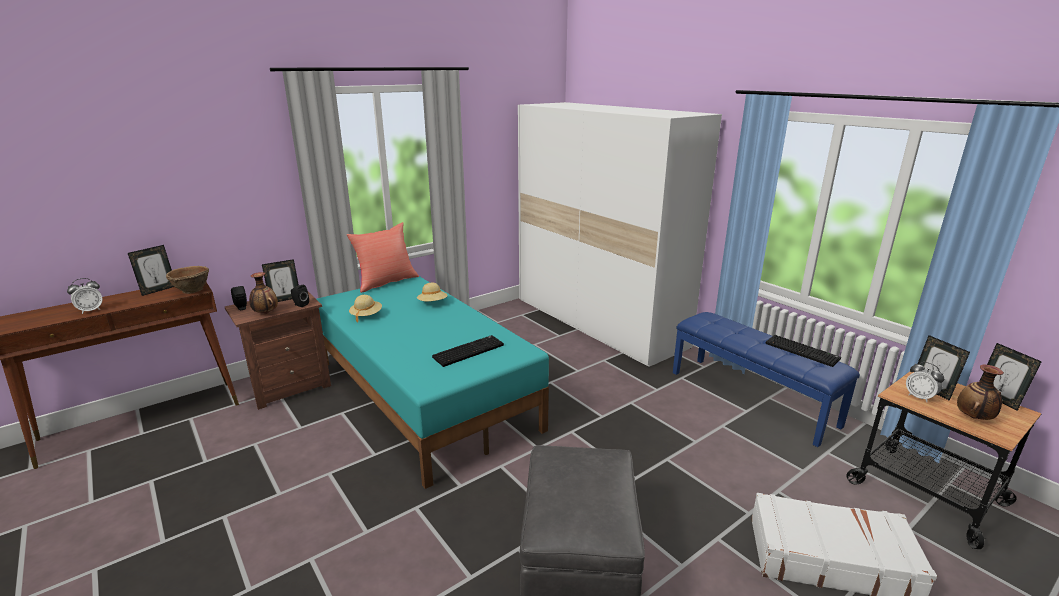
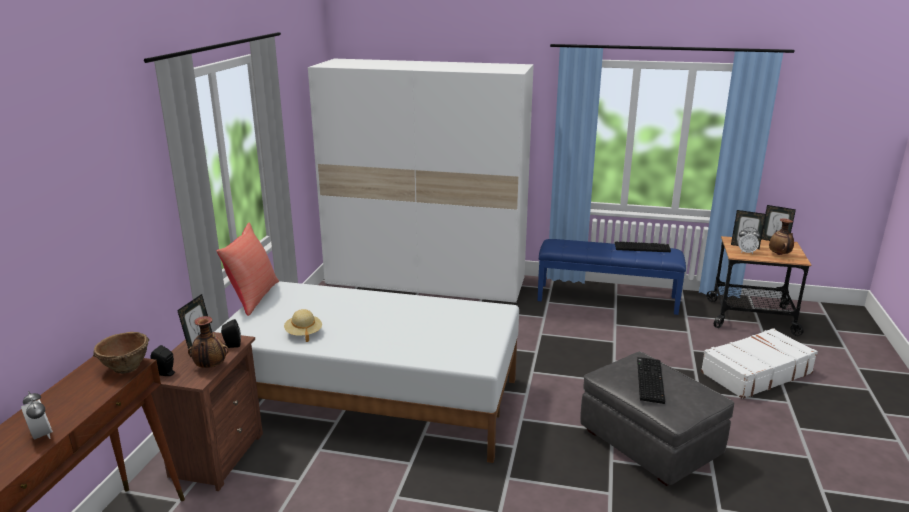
camera: 40 degrees left, 0 degrees up
alarm clock [67,278,103,314] -> alarm clock turned 45 degrees counterclockwise [21,391,53,440]
picture frame [128,245,174,296] -> none
turquoise bed [317,276,549,489] -> white bed [215,281,519,463]
beige hat [417,283,448,301] -> none
keyboard [432,335,504,367] -> keyboard moved to [637,357,665,404]

